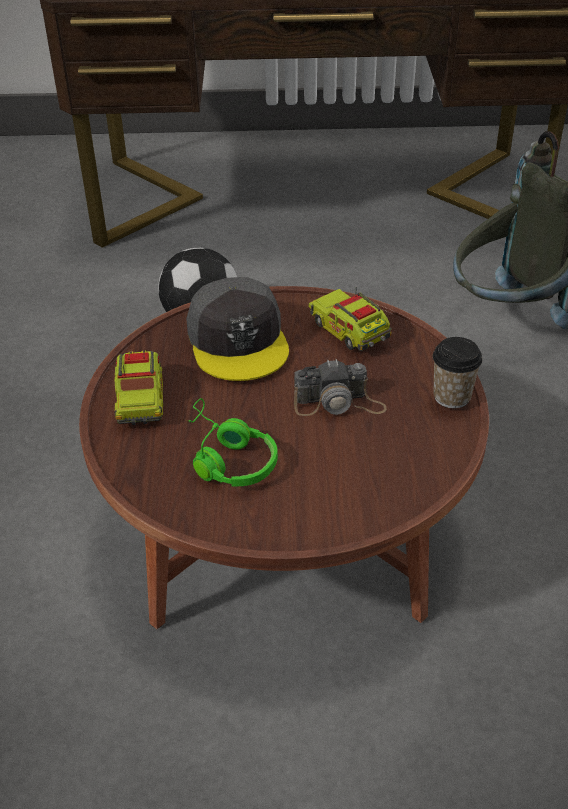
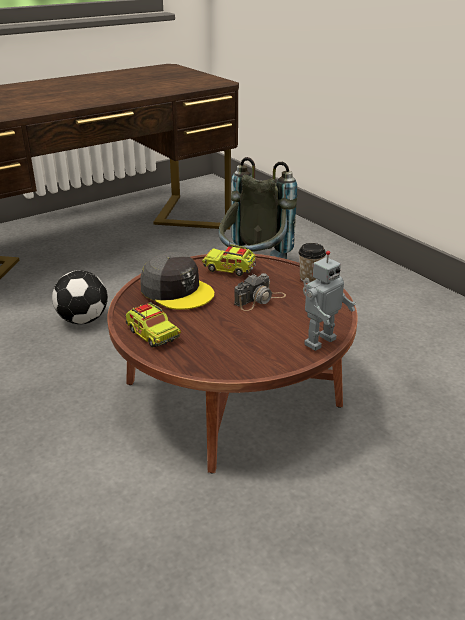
camera: 35 degrees left, 10 degrees down
green headphones [187,398,278,487] -> none
none -> toy robot [303,251,356,351]

